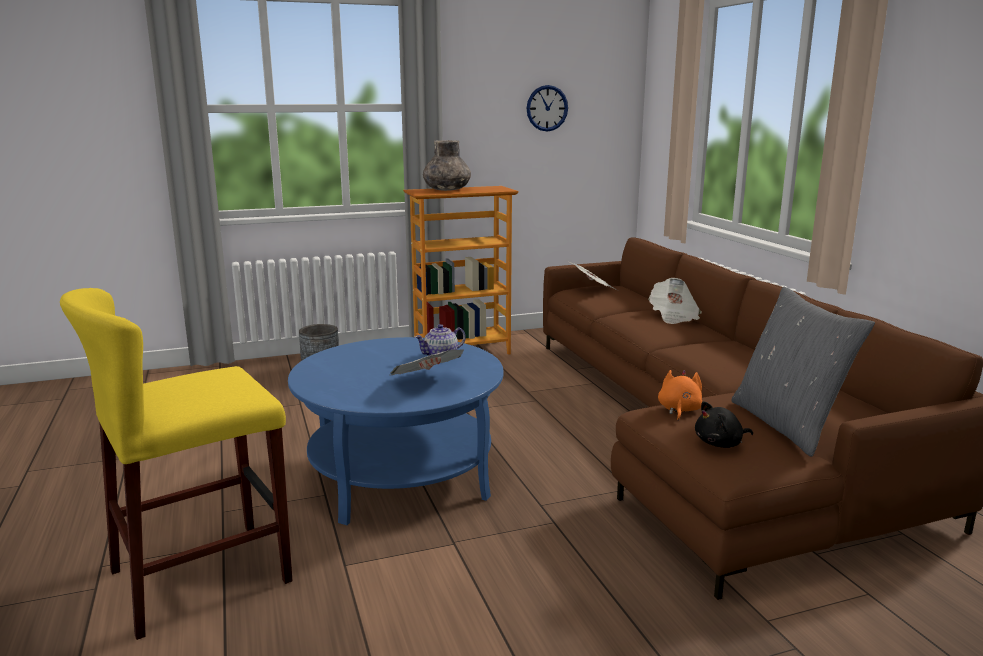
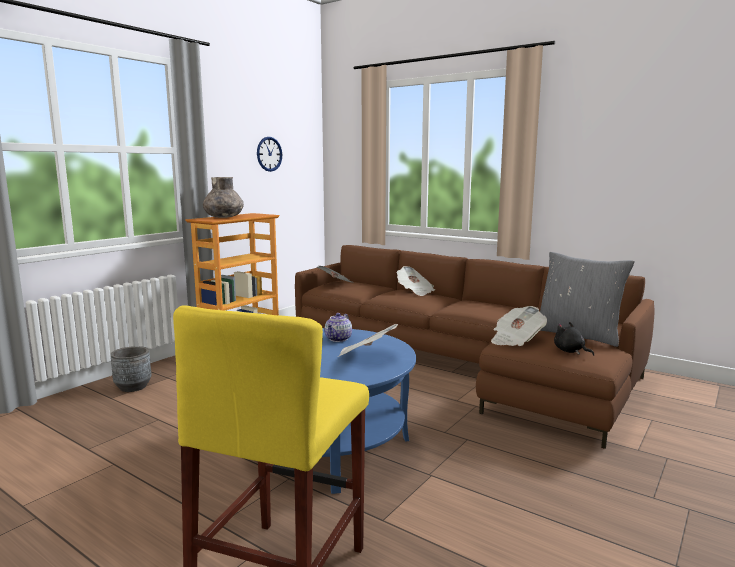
camera: 35 degrees left, 5 degrees down
orange plush toy [658,370,702,421] -> newspaper [491,306,547,346]
black plush toy [695,401,753,448] -> black plush toy turned 105 degrees clockwise [554,322,594,356]

